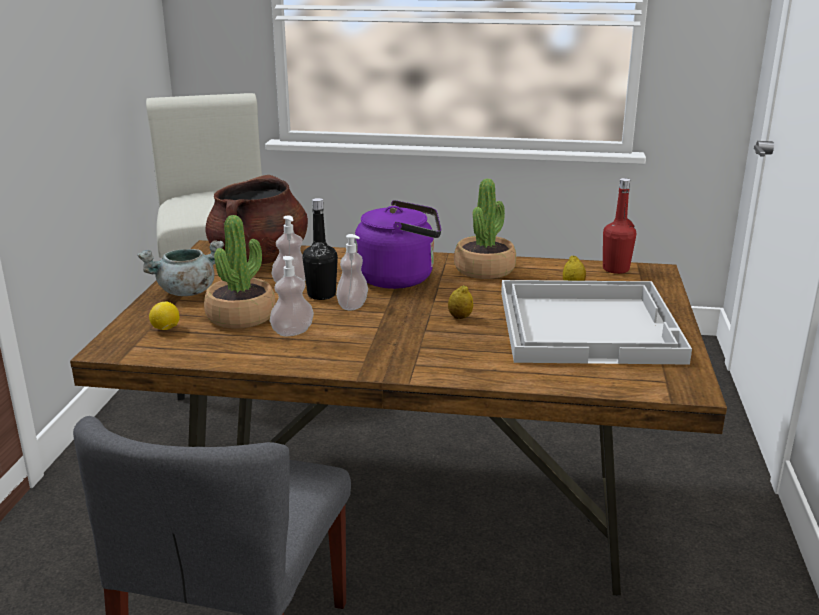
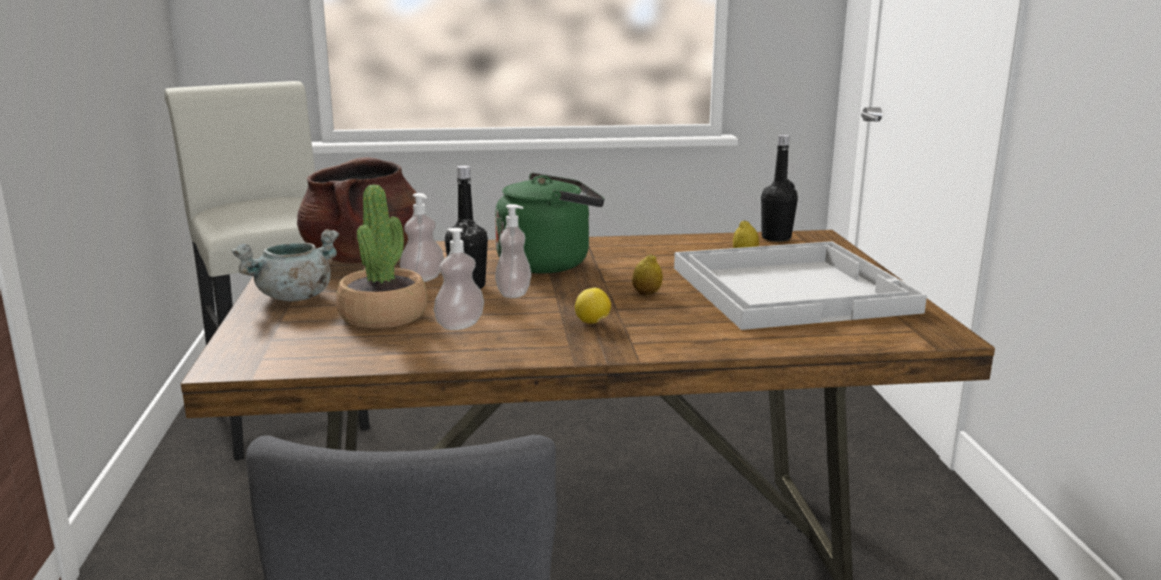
camera: 15 degrees left, 5 degrees down
lemon [149,302,179,330] -> lemon moved to [575,288,611,324]
purple kettle [355,200,441,289] -> green kettle [495,173,604,273]
potted plant [454,179,516,279] -> none
red bottle [603,178,636,274] -> black bottle [761,135,798,242]

